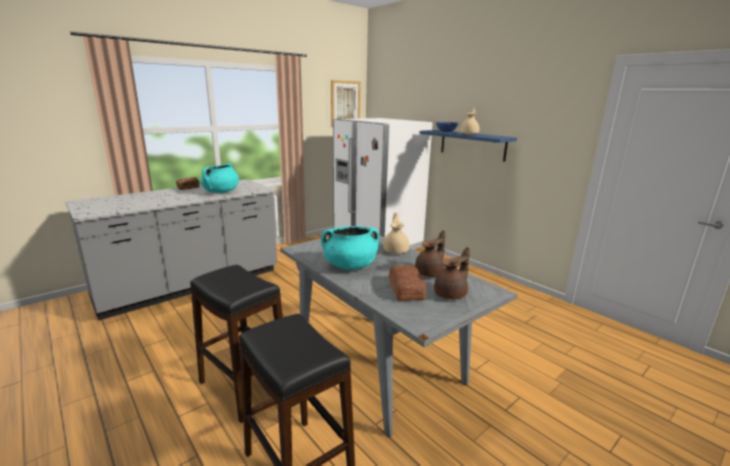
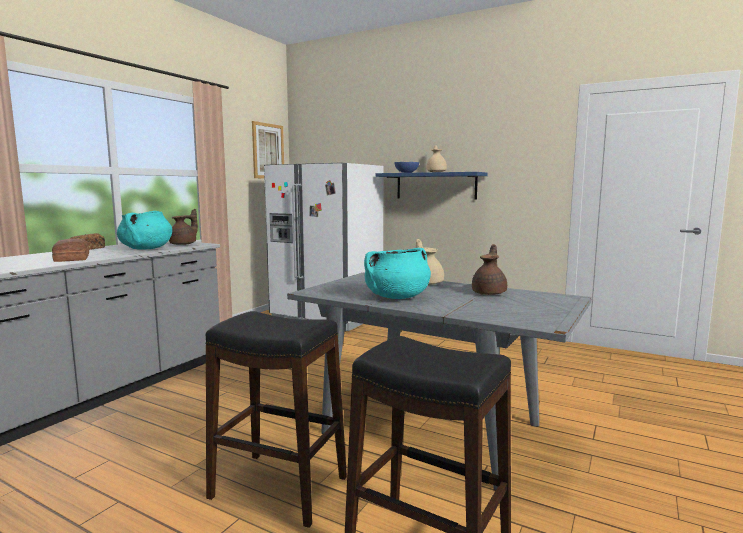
camera: 20 degrees left, 10 degrees down
bread [389,265,426,301] -> bread moved to [52,238,89,262]
brown teapot [434,247,470,300] -> brown teapot moved to [169,209,198,245]

